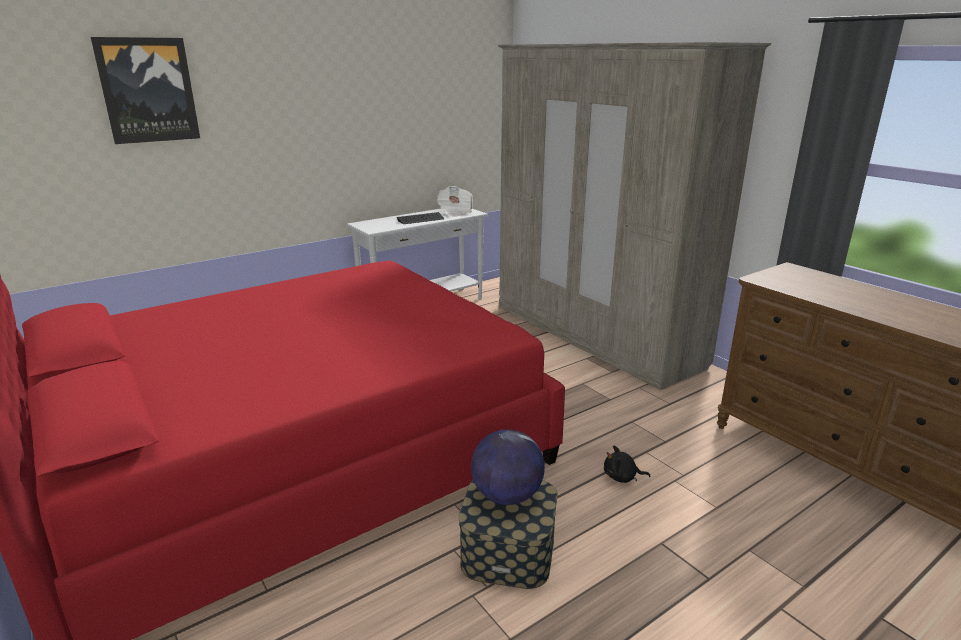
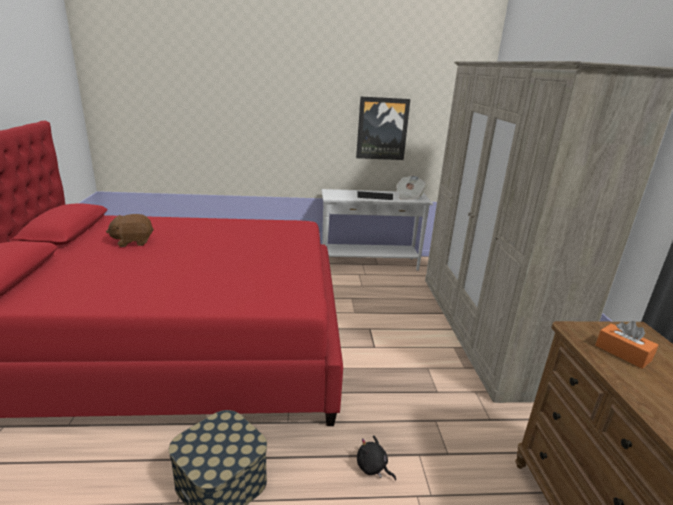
camera: 30 degrees right, 0 degrees up
picture [91,37,200,144] -> picture moved to [356,97,411,160]
globe [471,429,545,505] -> none
none -> brown plush toy [106,214,154,247]
none -> orange tissue box [595,321,659,369]

